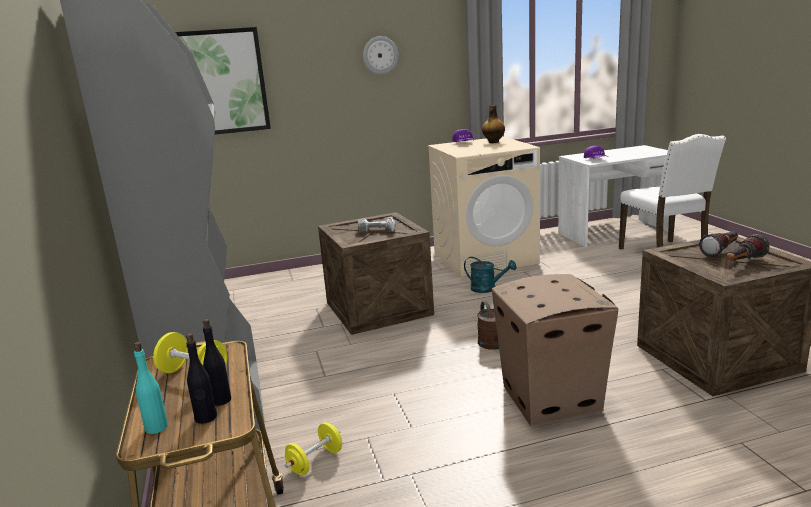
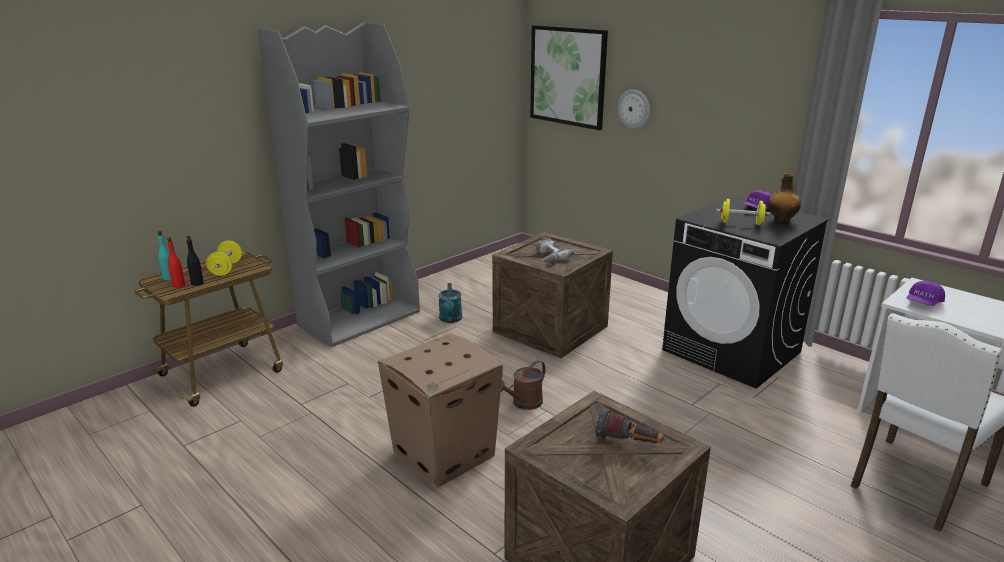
camera: 60 degrees right, 5 degrees up
black bottle [186,333,217,424] -> red bottle [167,238,185,288]
yellow dumbbell [285,422,342,476] -> yellow dumbbell moved to [716,199,770,225]
wall clock [363,36,399,75] -> wall clock moved to [617,89,650,129]
beige washing machine [428,137,540,277] -> black washing machine [662,196,829,389]
turquoise watering can [464,257,517,293] -> turquoise watering can moved to [438,283,462,323]
flashlight [726,234,770,261] -> none

